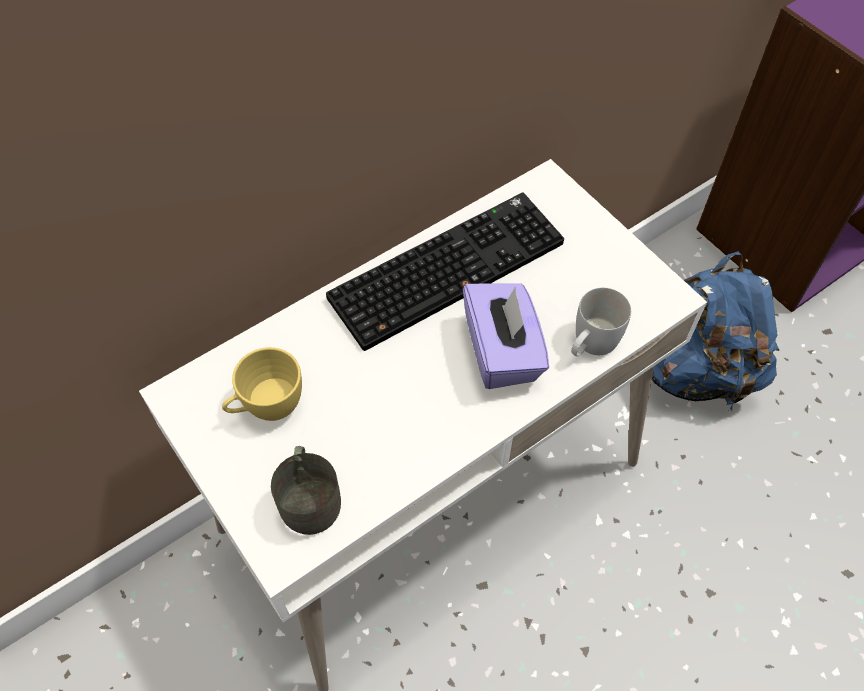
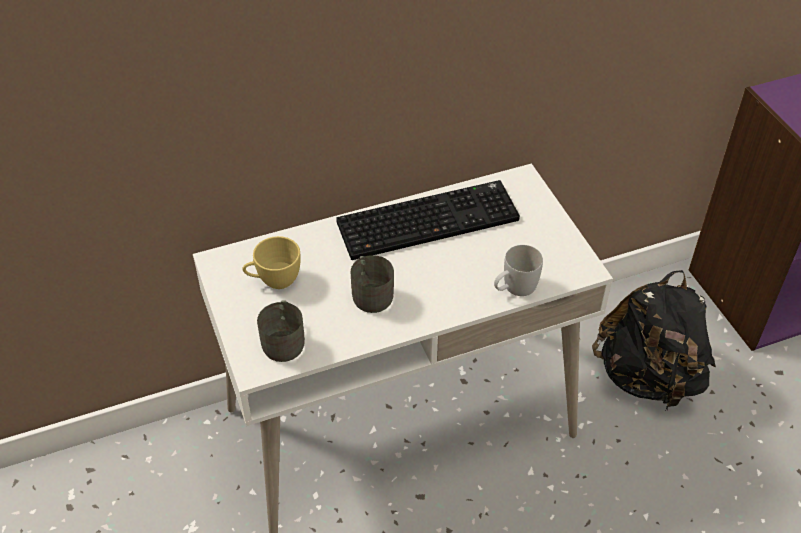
camera: 15 degrees right, 10 degrees down
purple tissue box [463,283,549,389] -> none
blue backpack [652,251,779,411] -> black backpack [592,270,716,410]
none -> grey mug [351,255,394,313]

